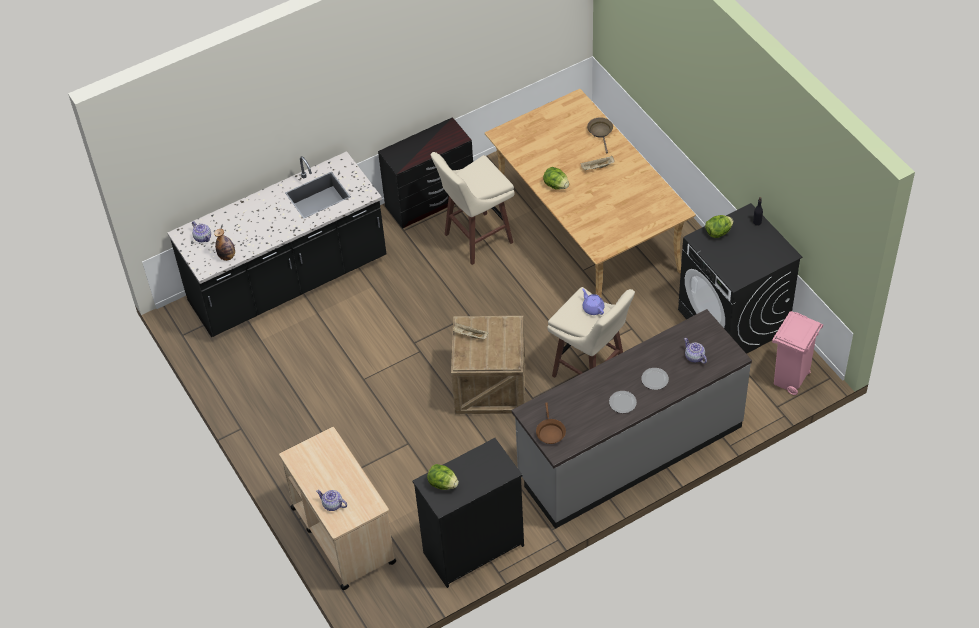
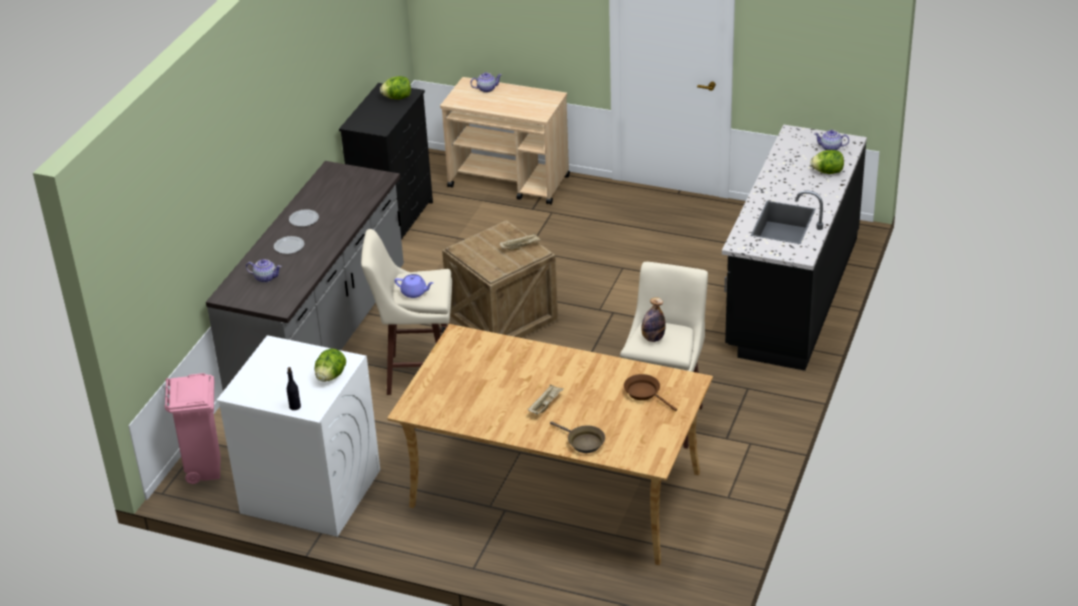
camera: 140 degrees right, 15 degrees down
bottle [214,229,235,261] -> bottle moved to [641,297,666,342]
black dresser [378,117,473,229] -> none
brown frying pan [536,402,566,444] -> brown frying pan moved to [624,374,677,411]
lettuce [543,167,569,190] -> lettuce moved to [810,150,844,174]
black washing machine [678,203,802,354] -> white washing machine [216,335,380,537]

